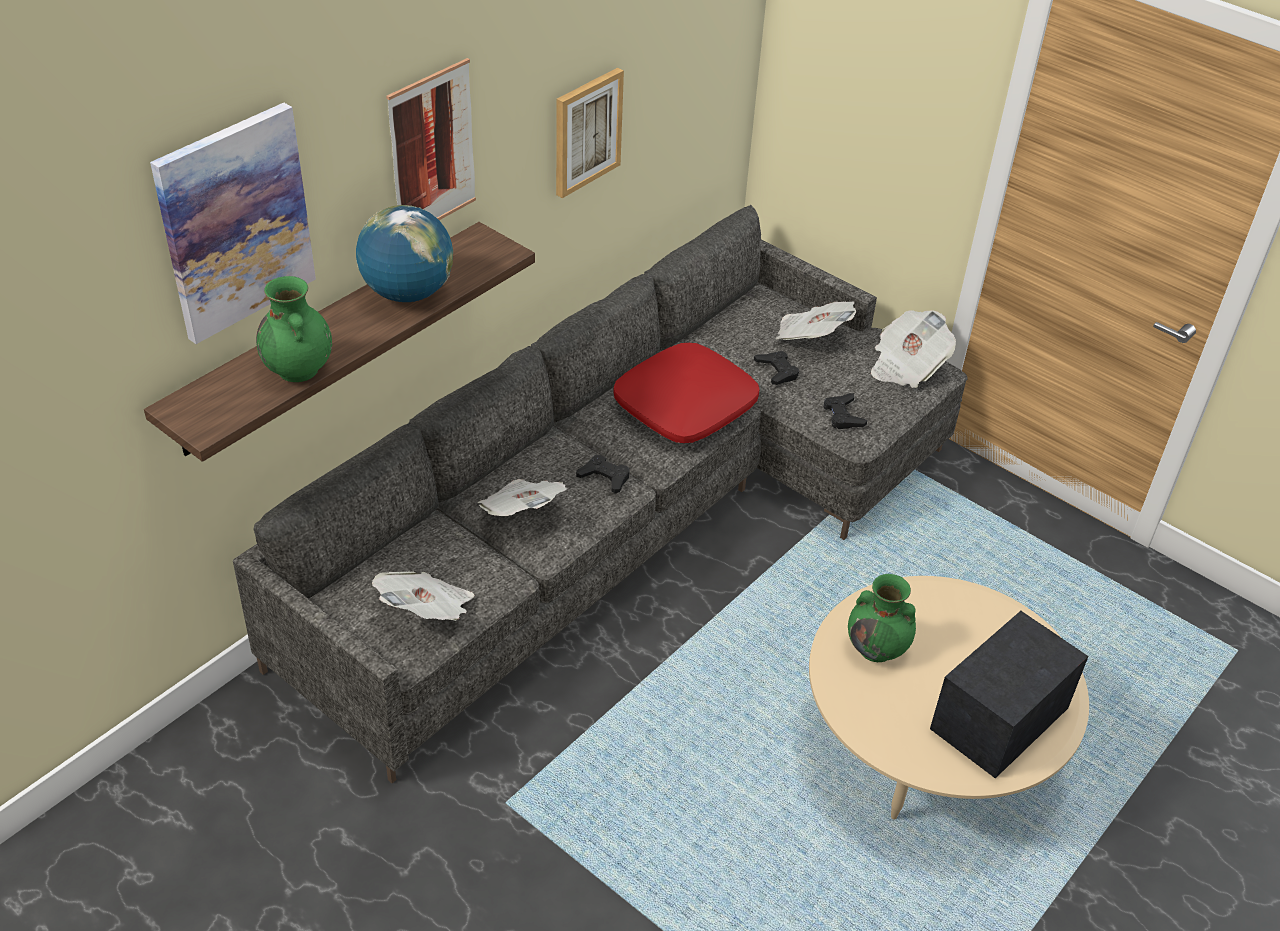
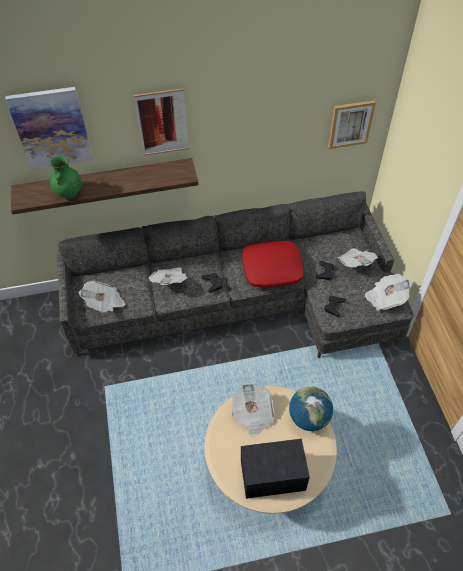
camera: 40 degrees right, 10 degrees up
globe [356,205,453,302] -> globe moved to [289,386,333,431]
picture [556,68,624,198] -> picture moved to [328,100,376,149]
green vase [848,574,916,662] -> newspaper [232,382,274,437]

